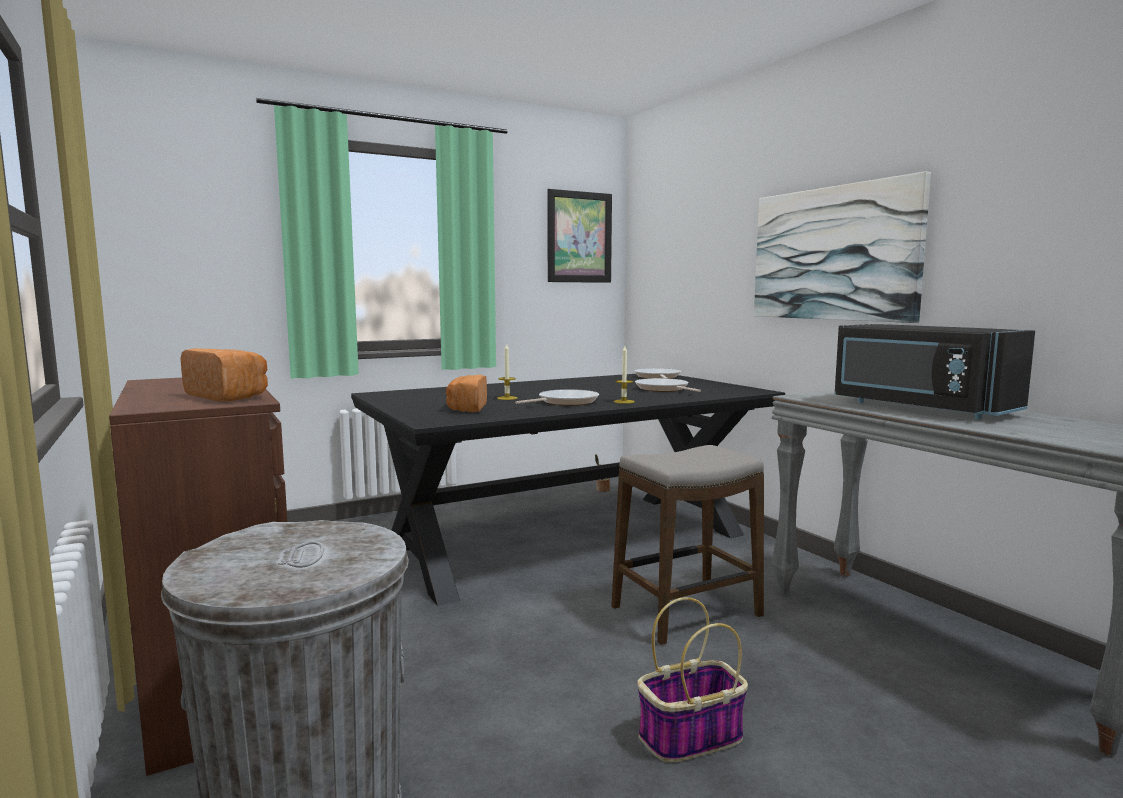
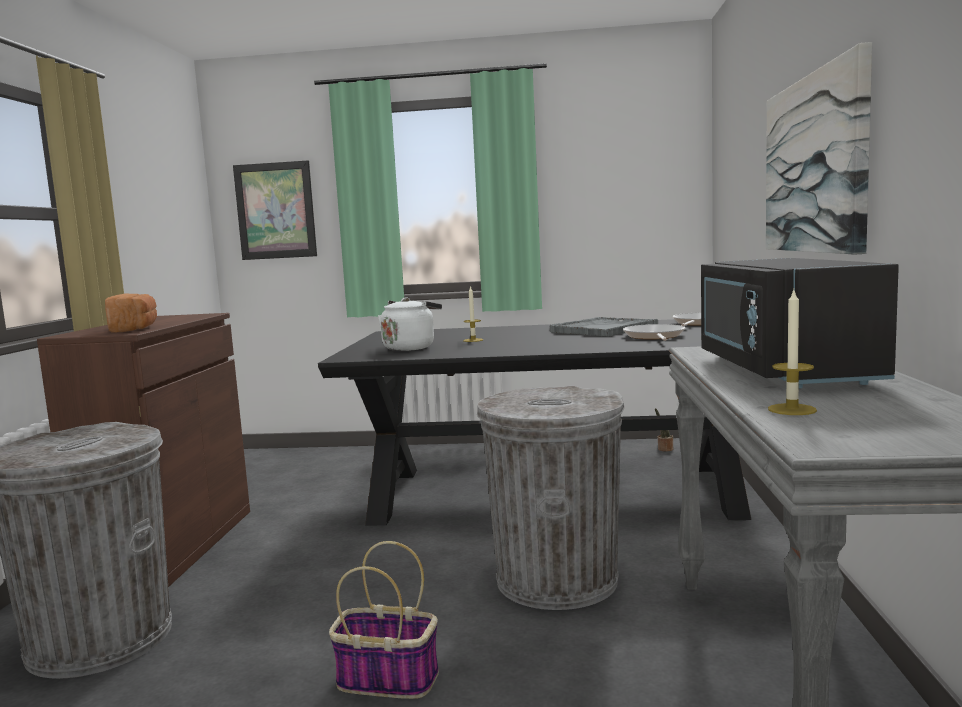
camera: 35 degrees right, 0 degrees up
bread [446,375,487,412] -> white kettle [378,297,442,351]
frying pan [515,389,599,405] -> none
picture [547,189,612,283] -> picture moved to [233,161,317,260]
stool [611,445,764,645] -> grey trash can [477,386,625,610]
candle [614,346,634,404] -> candle moved to [768,290,817,415]
none -> grey tray [550,317,658,337]

